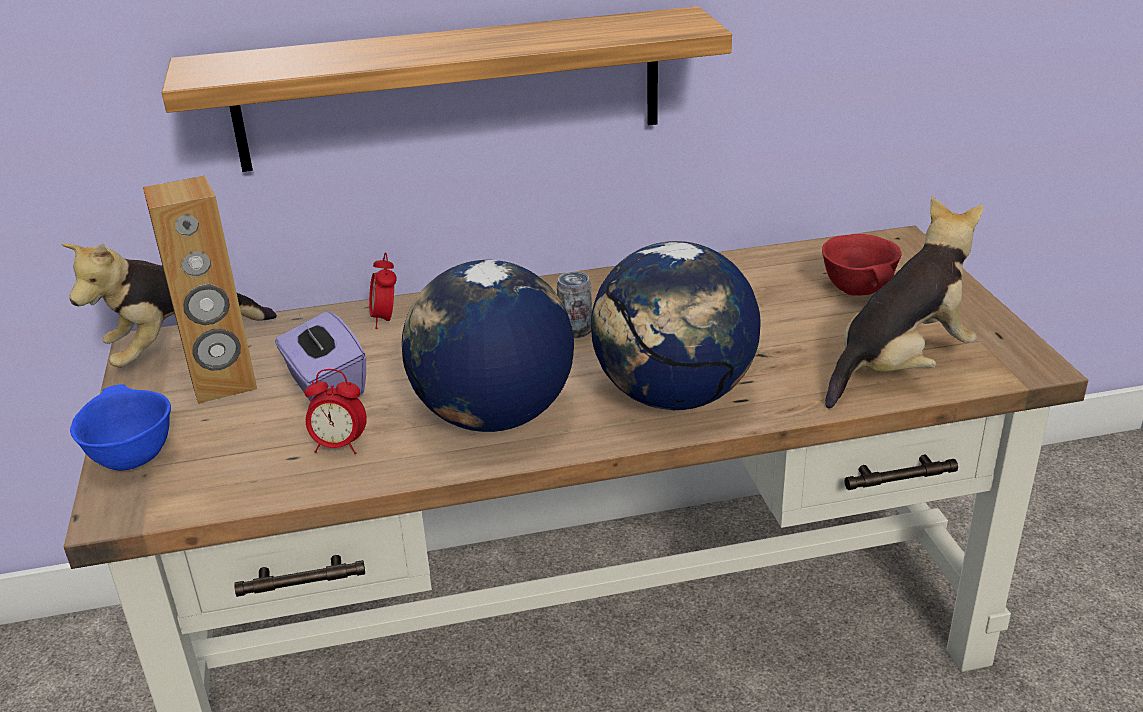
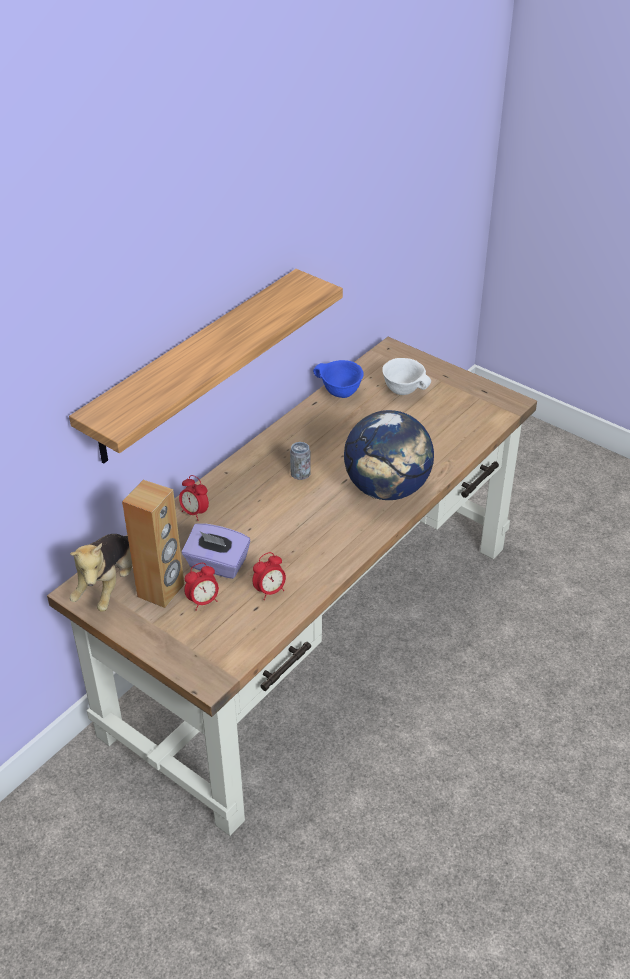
camera: 40 degrees left, 10 degrees up
blue bowl [70,384,171,471] -> blue bowl moved to [313,360,364,398]
globe [402,260,574,432] -> none
red bowl [822,234,902,296] -> white bowl [382,358,431,395]
plush toy [825,197,983,409] -> none
none -> alarm clock [184,563,219,611]

